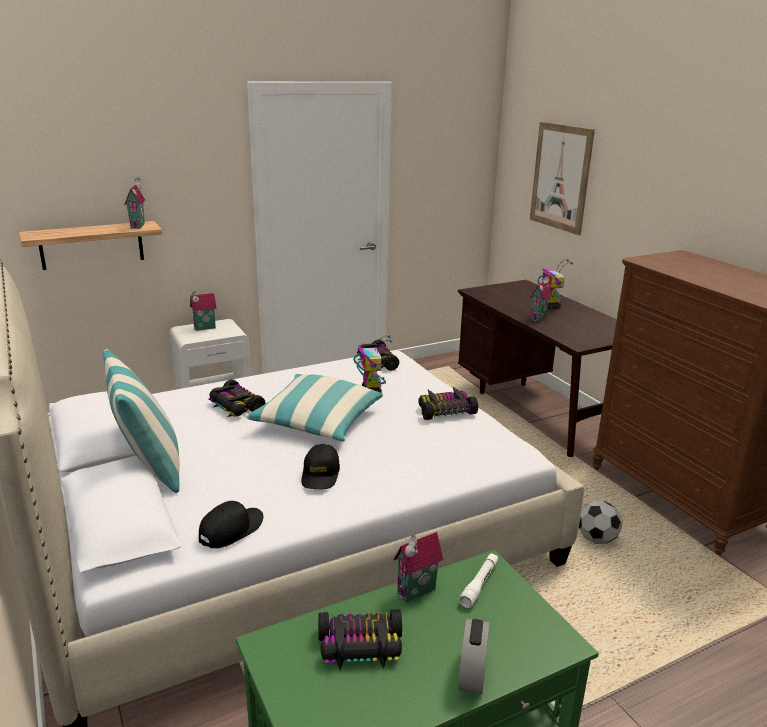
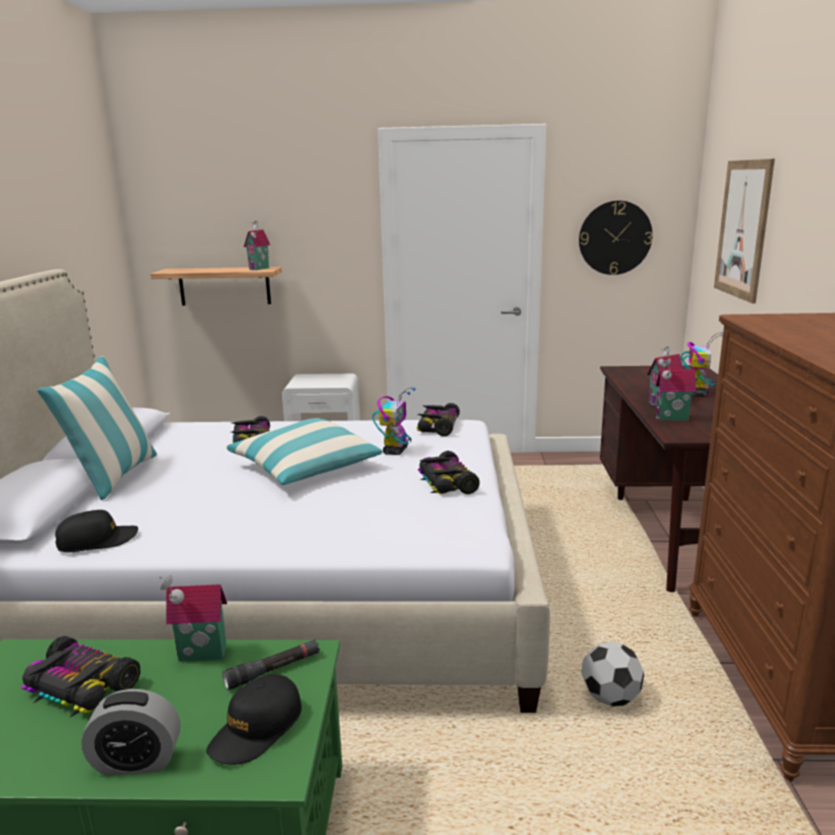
camera: 30 degrees right, 5 degrees down
toy house [190,289,217,331] -> toy house moved to [656,358,696,421]
black cap [301,444,340,489] -> black cap moved to [206,674,302,765]
toy car [418,387,478,420] -> toy car turned 120 degrees counterclockwise [418,451,480,494]
alarm clock [458,619,490,694] -> alarm clock turned 135 degrees counterclockwise [81,689,180,776]
white flashlight [459,553,498,608] -> black flashlight [222,639,320,690]
none -> wall clock [579,201,653,275]

